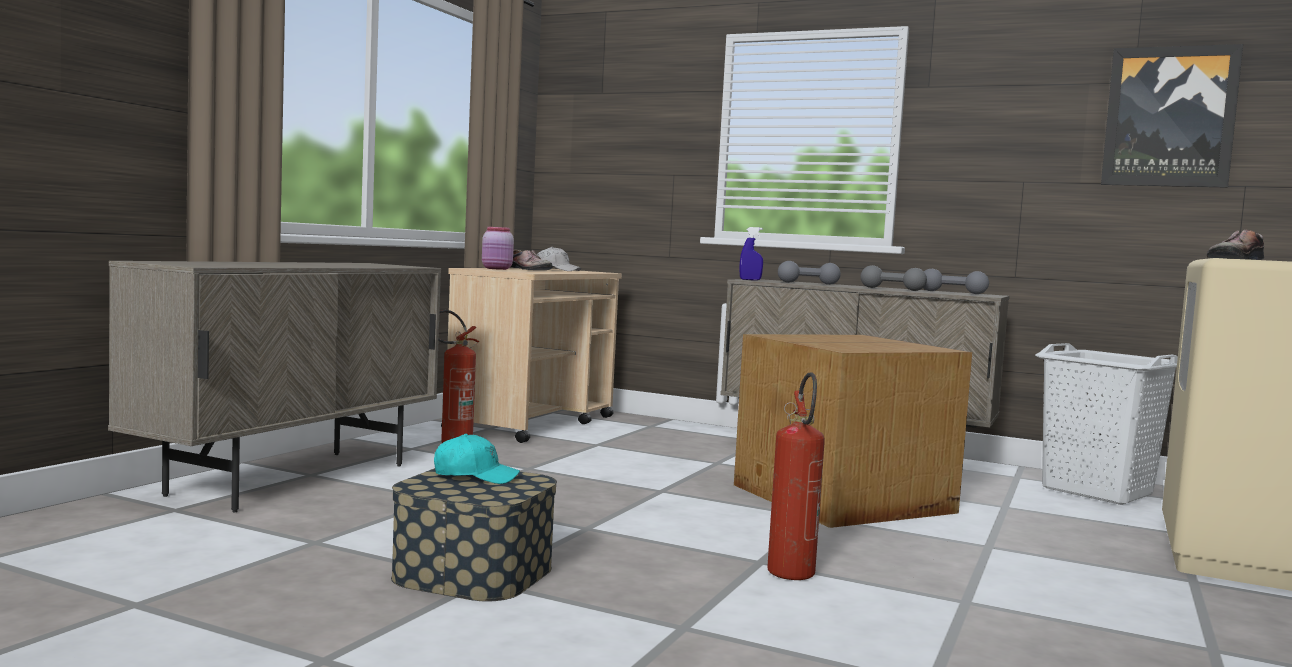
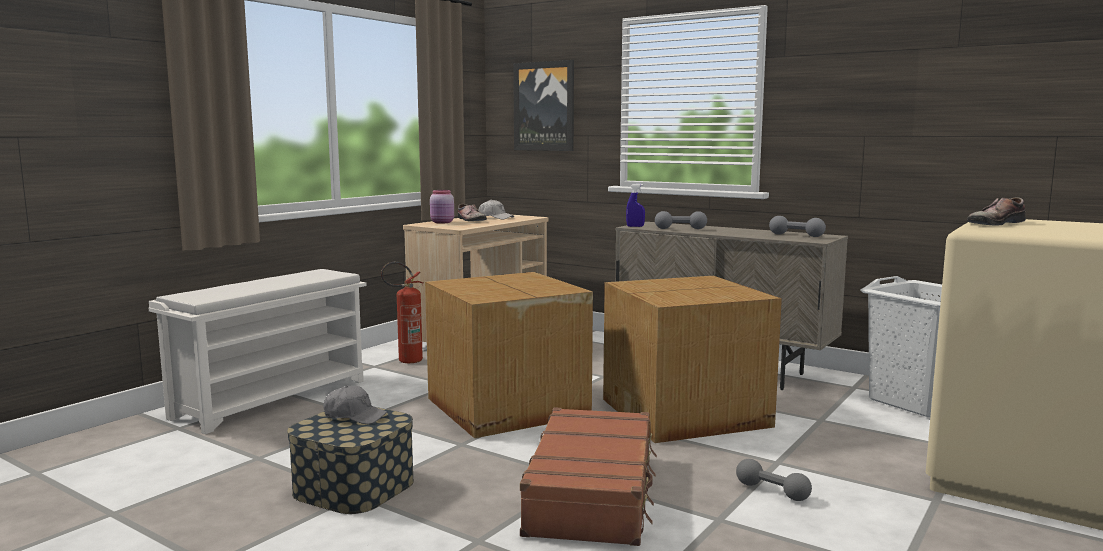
camera: 10 degrees right, 5 degrees up
beige cabinet [108,261,441,512] -> white shoe rack [149,269,367,434]
turquoise cap [434,434,520,484] -> grey cap [323,386,388,424]
fire extinguisher [768,372,825,580] -> brown suitcase [520,407,657,546]
grey dumbbell [860,265,927,291] -> grey dumbbell moved to [736,459,812,501]
picture [1101,44,1243,188] -> picture moved to [513,60,574,151]
none -> cardboard box [425,272,593,438]

